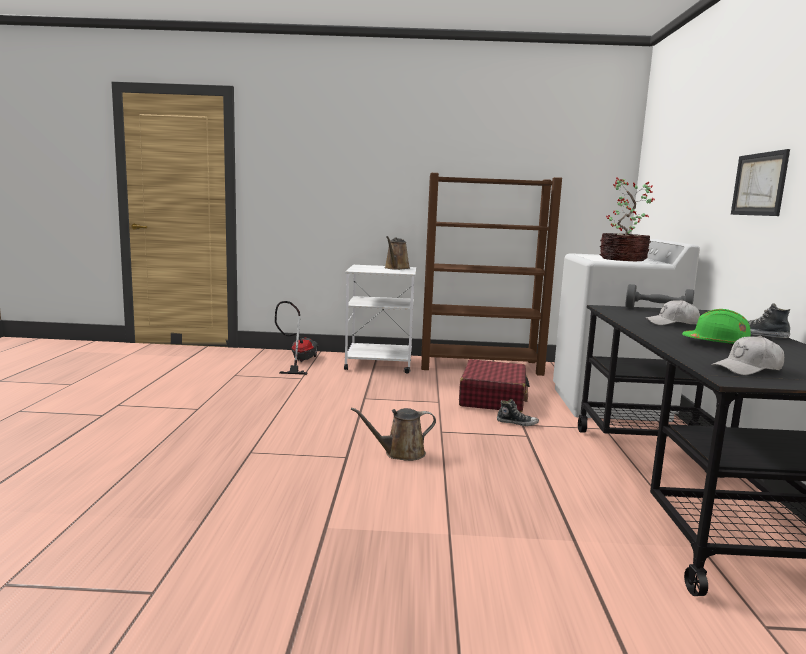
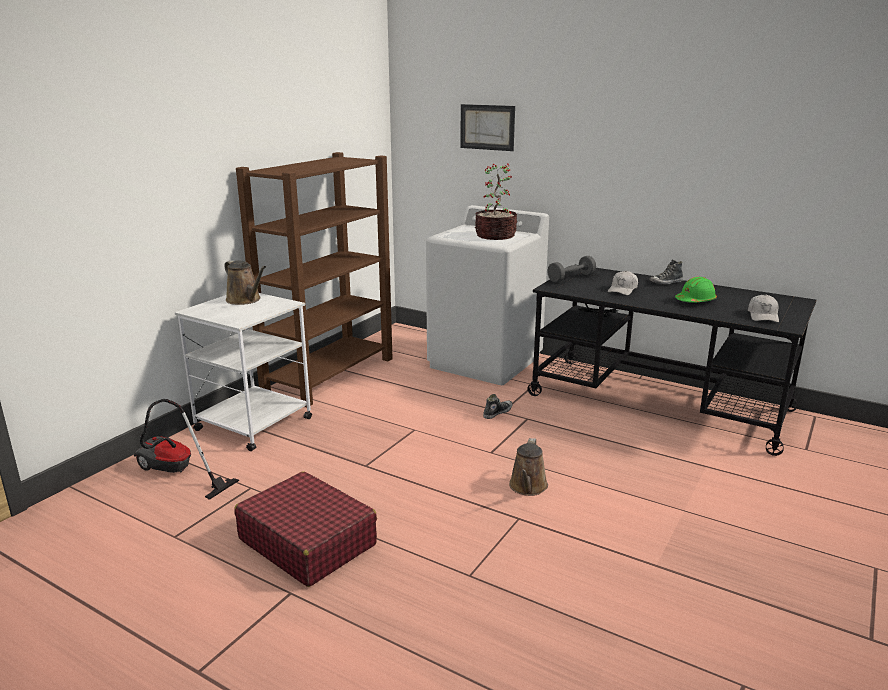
camera: 60 degrees left, 10 degrees up
red suitcase [459,359,530,412] -> red suitcase moved to [234,471,377,587]
picture [731,149,790,216] -> picture moved to [460,104,515,151]

